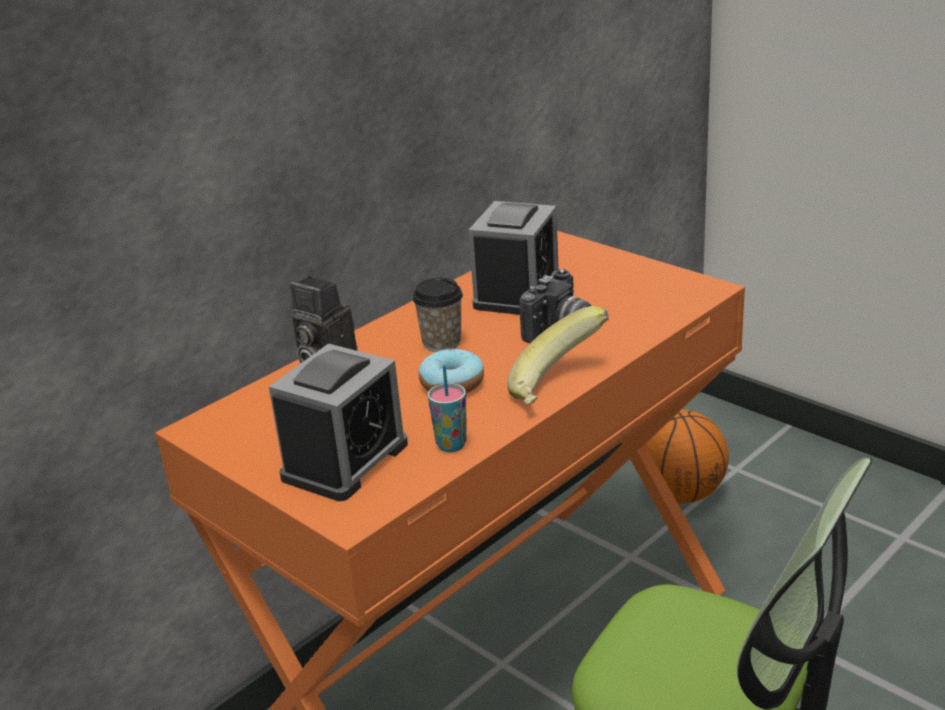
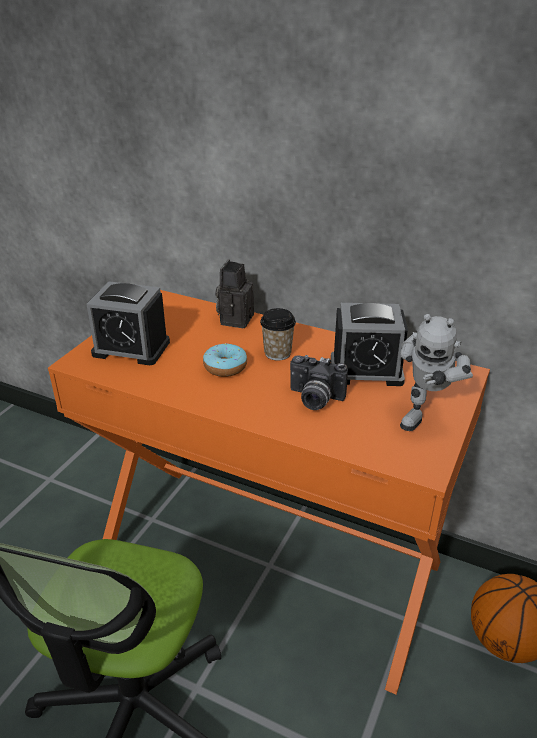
camera: 70 degrees right, 5 degrees up
cup [428,365,467,452] -> none
banana [507,306,609,405] -> none
none -> toy robot [400,314,473,431]

